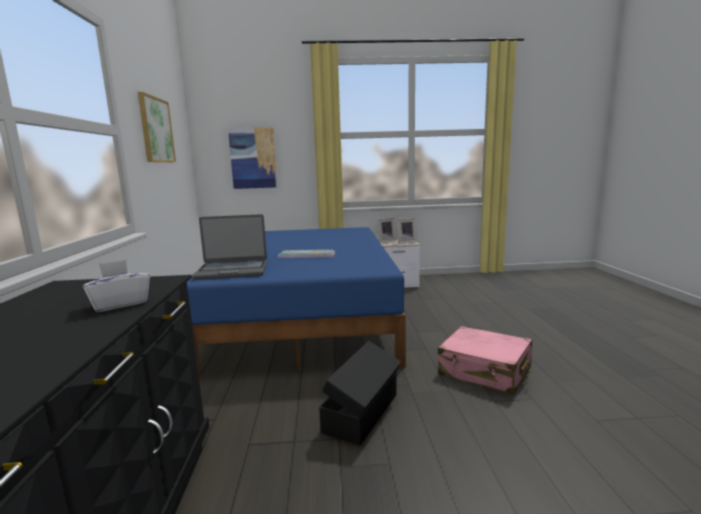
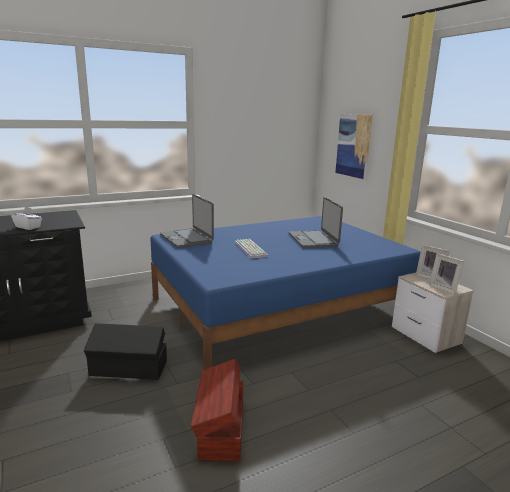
camera: 65 degrees right, 5 degrees up
picture [138,92,176,162] -> none
pink suitcase [438,326,532,395] -> brown storage box [191,359,244,461]
none -> laptop [289,197,343,248]

